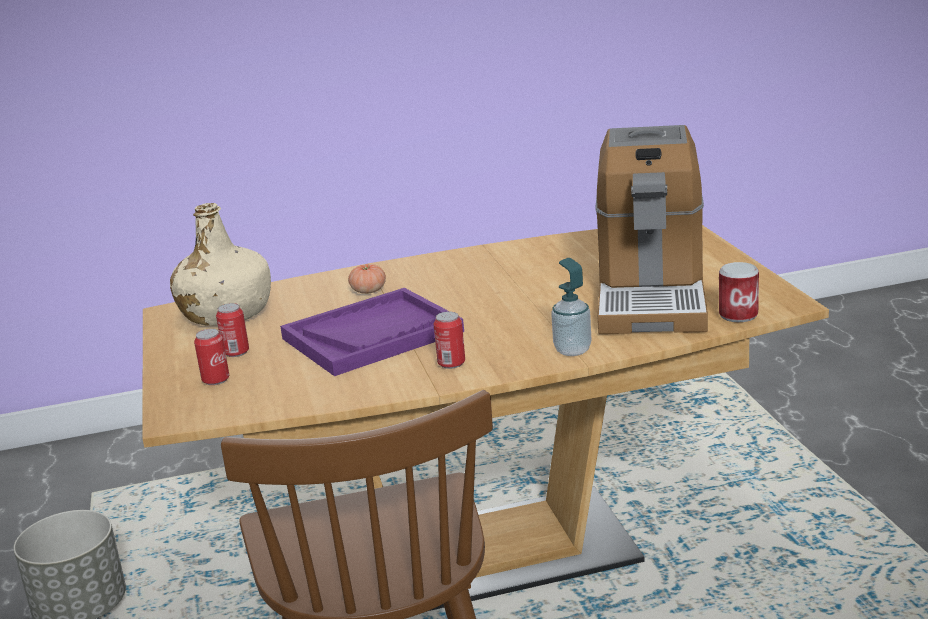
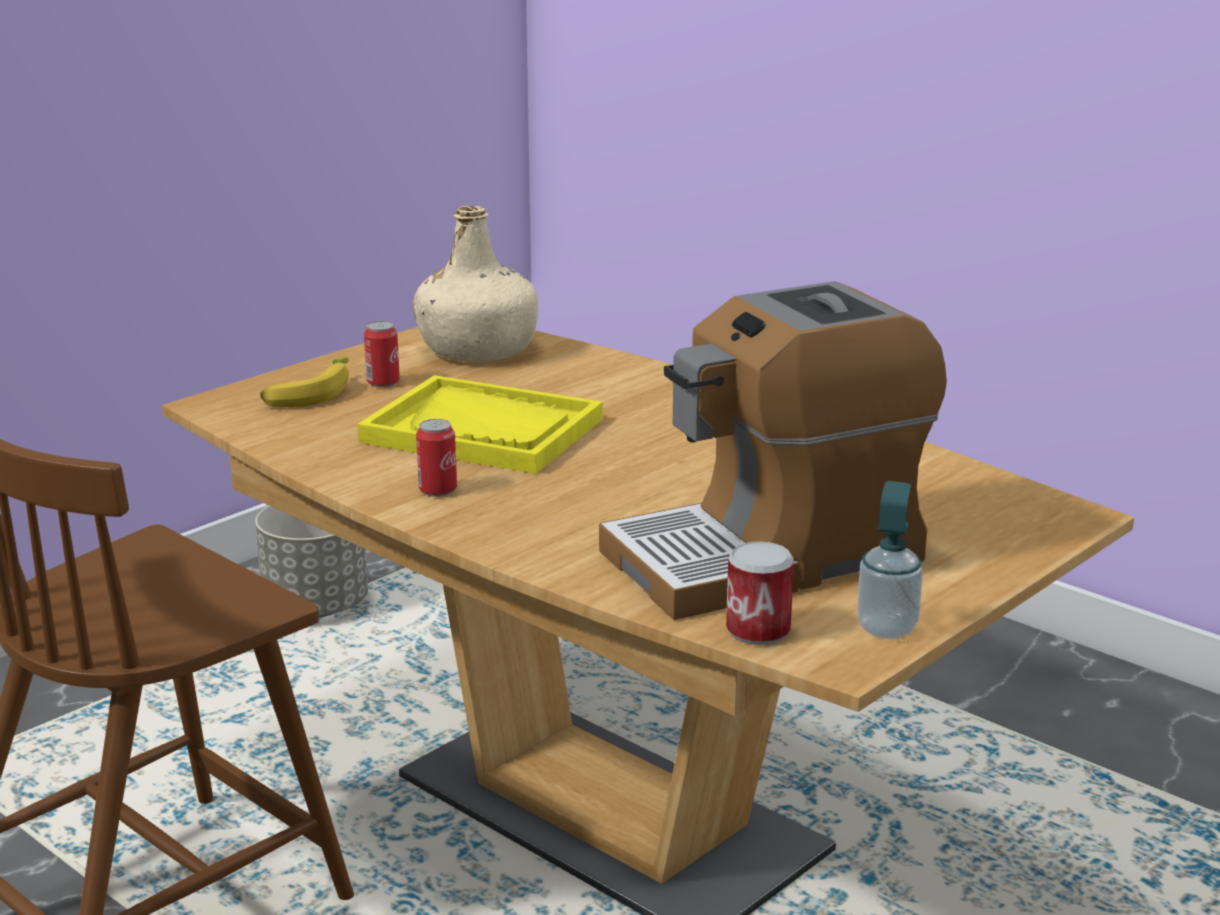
camera: 55 degrees right, 0 degrees up
can [194,329,229,385] -> banana [260,357,349,407]
purple tray [280,288,464,376] -> yellow tray [357,375,603,474]
tomato [348,264,386,294] -> none
soap dispenser [551,258,591,356] -> soap dispenser moved to [857,481,923,639]

